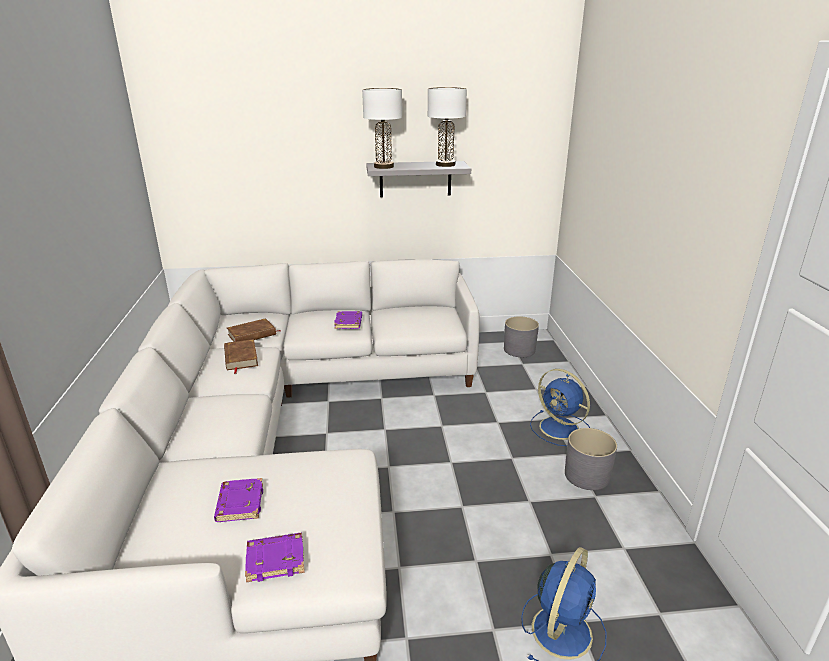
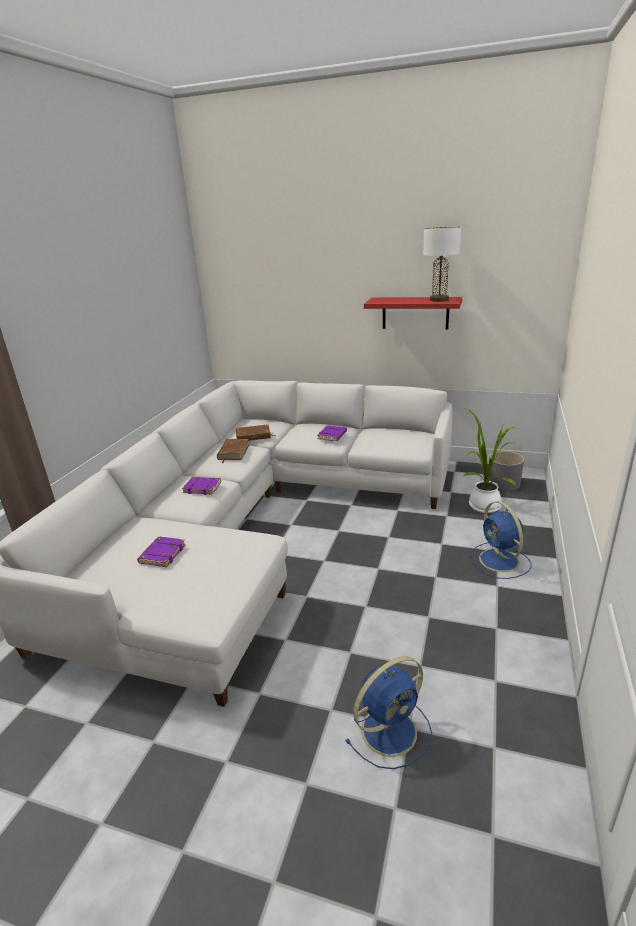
camera: 25 degrees right, 0 degrees up
purple book [245,533,305,582] -> purple book moved to [182,477,221,495]
table lamp [362,88,402,169] -> none
grey shelf [366,161,471,197] -> red shelf [364,297,462,329]
grey planter [565,428,617,490] -> none
none -> potted plant [464,408,516,513]

